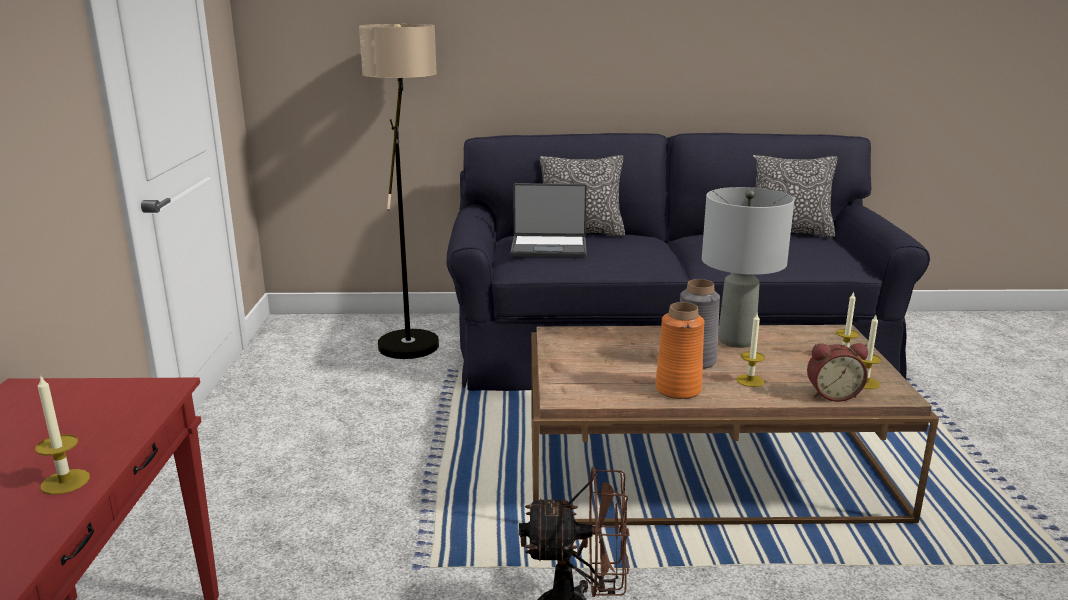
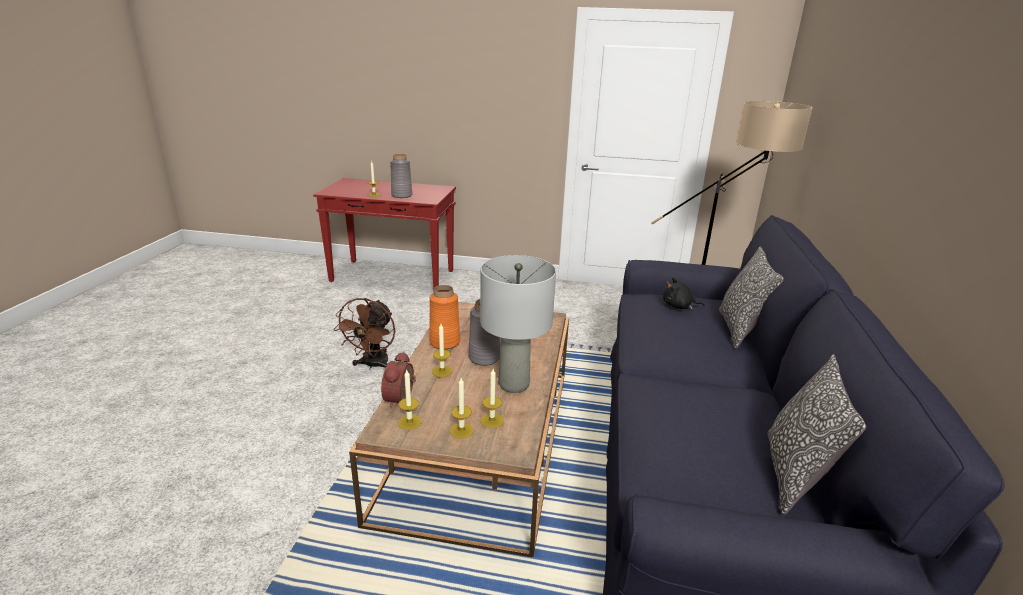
camera: 100 degrees right, 5 degrees up
laptop [510,183,587,257] -> black plush toy [663,277,705,309]
none -> grey vase [390,154,412,198]
none -> candle [481,369,504,428]

